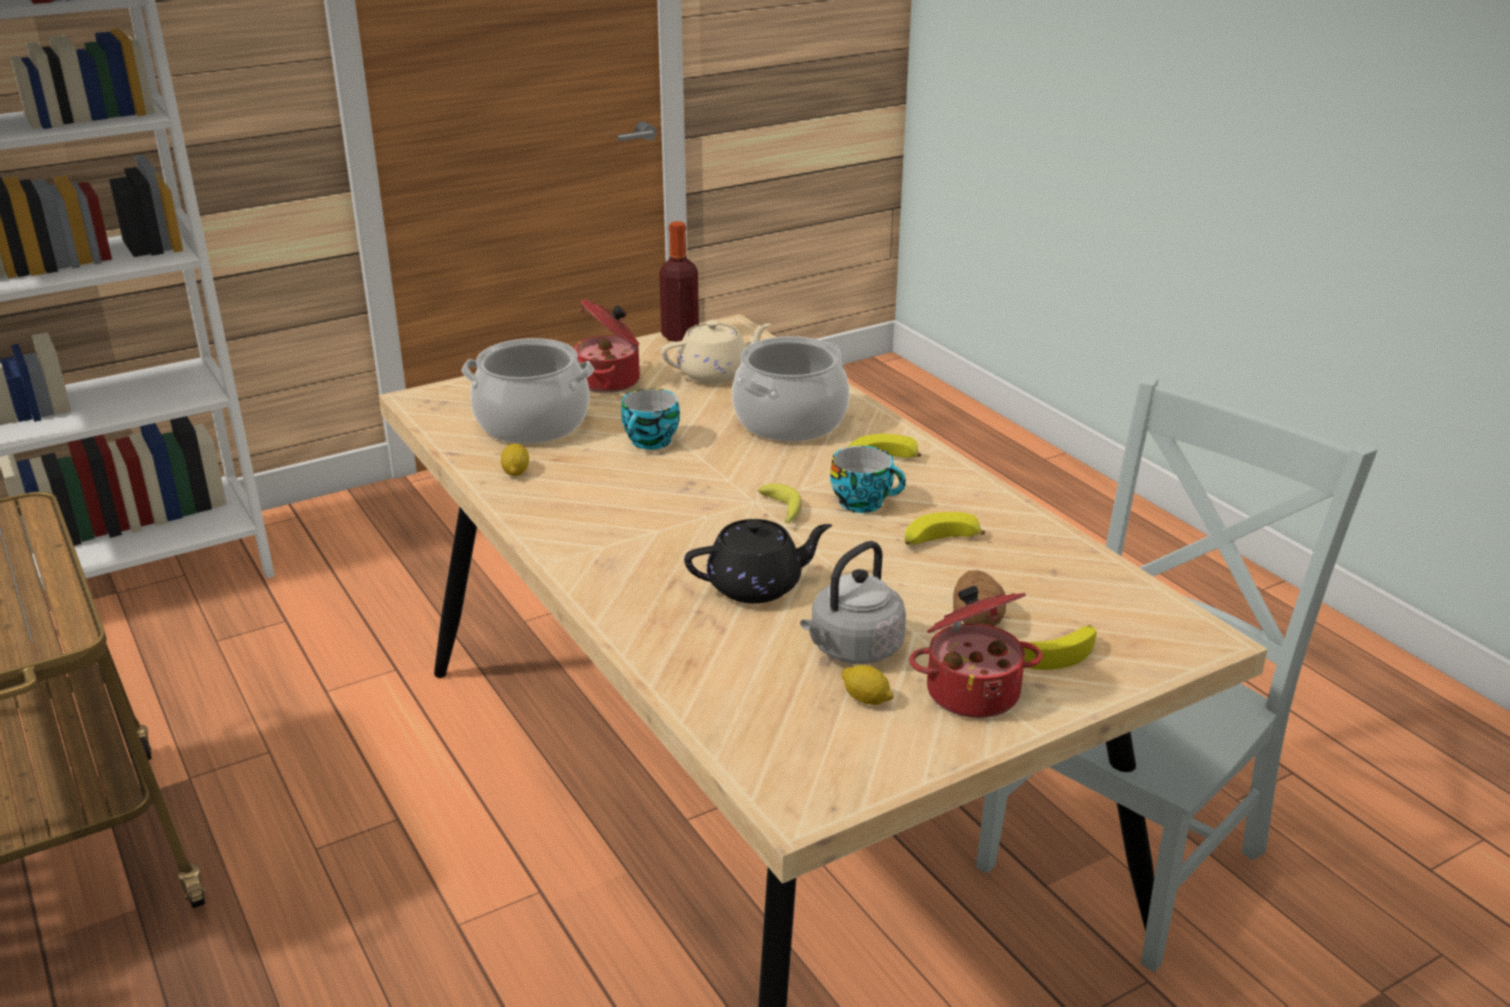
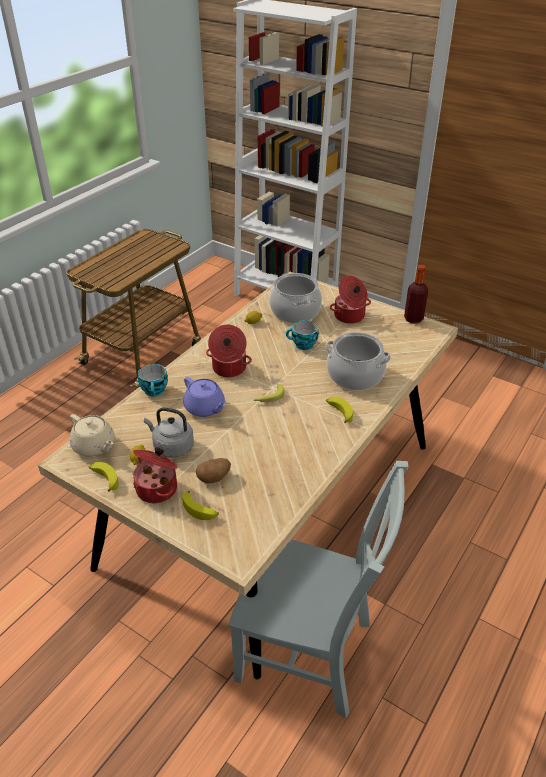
camera: 65 degrees right, 10 degrees up
beige teapot [661,320,770,384] -> beige teapot moved to [70,414,115,456]
black teapot [684,519,832,603] -> purple teapot [183,377,225,417]
cup [830,446,906,513] -> cup moved to [138,364,168,396]
banana [905,512,985,545] -> banana moved to [89,462,119,492]
none -> cooking pot [206,325,252,377]

